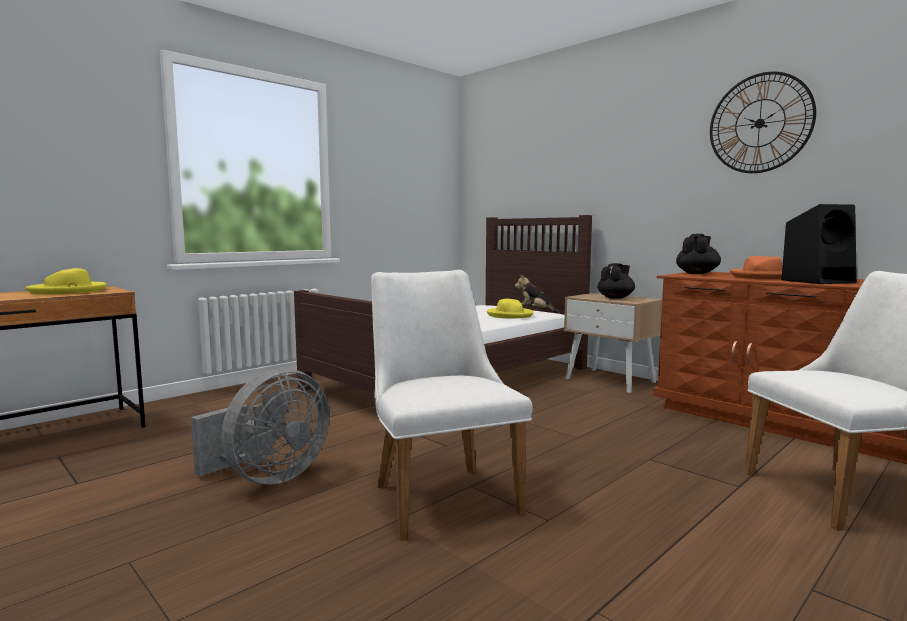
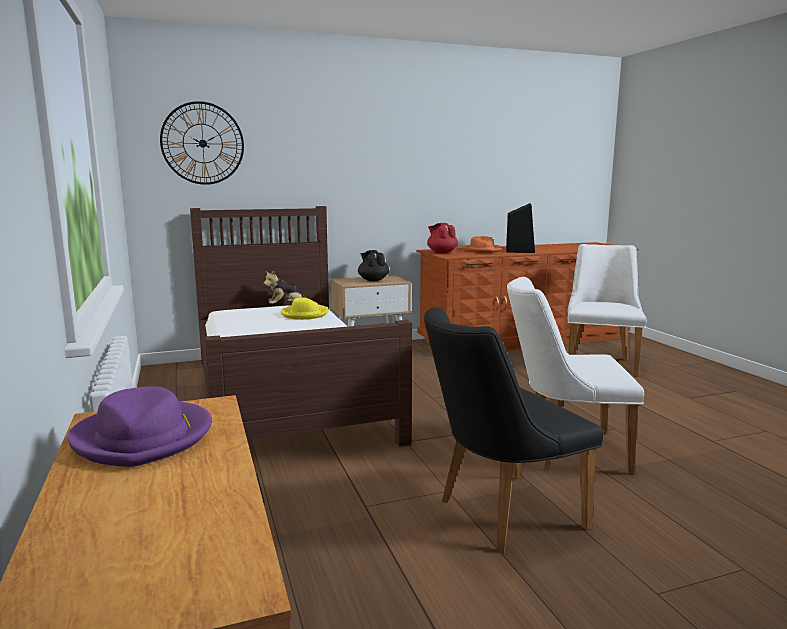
camera: 65 degrees left, 5 degrees up
yellow hat [25,268,107,294] -> purple hat [68,386,212,467]
grey fan [191,368,330,485] -> black chair [424,307,603,554]
black teapot [676,234,721,274] -> red teapot [427,223,458,254]
wall clock [710,71,816,173] -> wall clock moved to [160,101,244,185]

